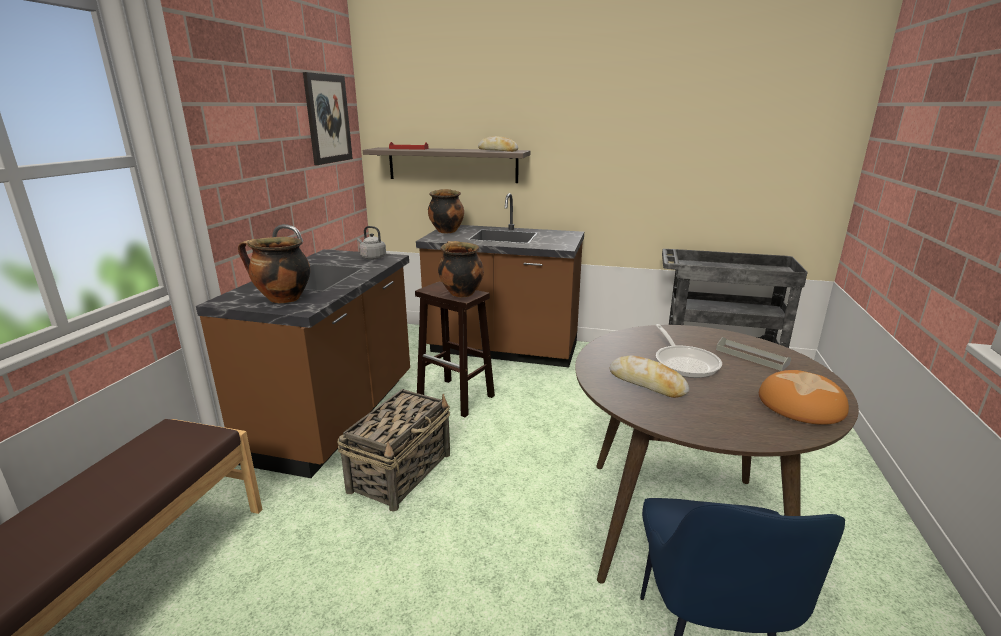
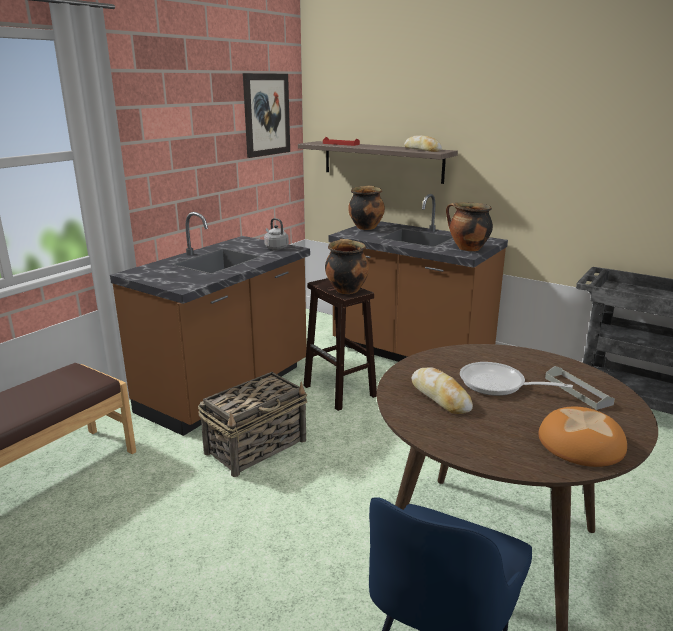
camera: 20 degrees right, 0 degrees up
cooking pot [238,237,310,303] -> cooking pot moved to [446,203,493,251]
frying pan [655,324,722,378] -> frying pan turned 105 degrees clockwise [460,362,573,396]

